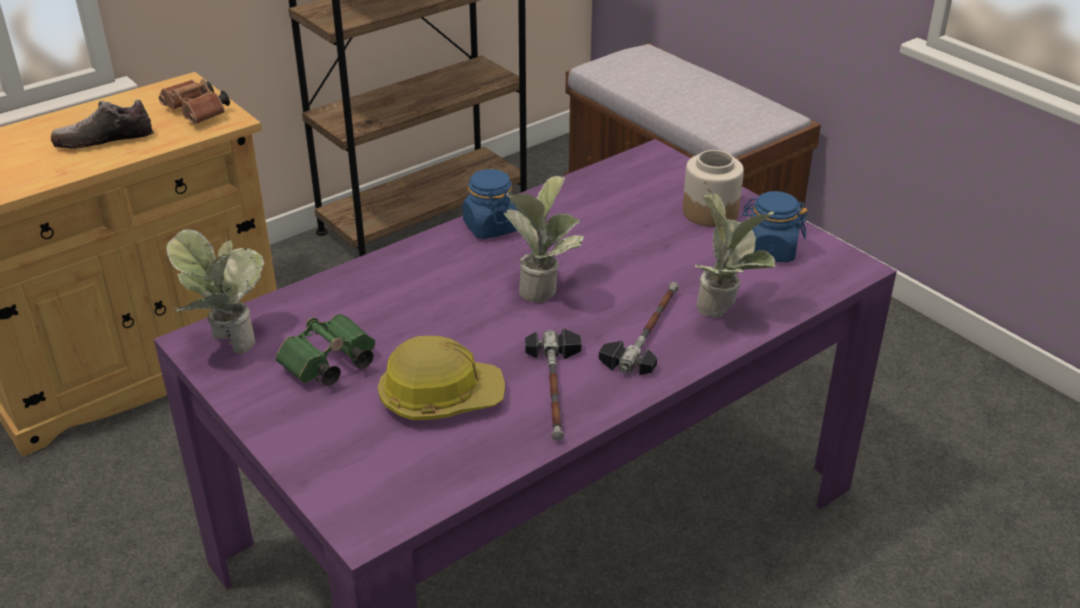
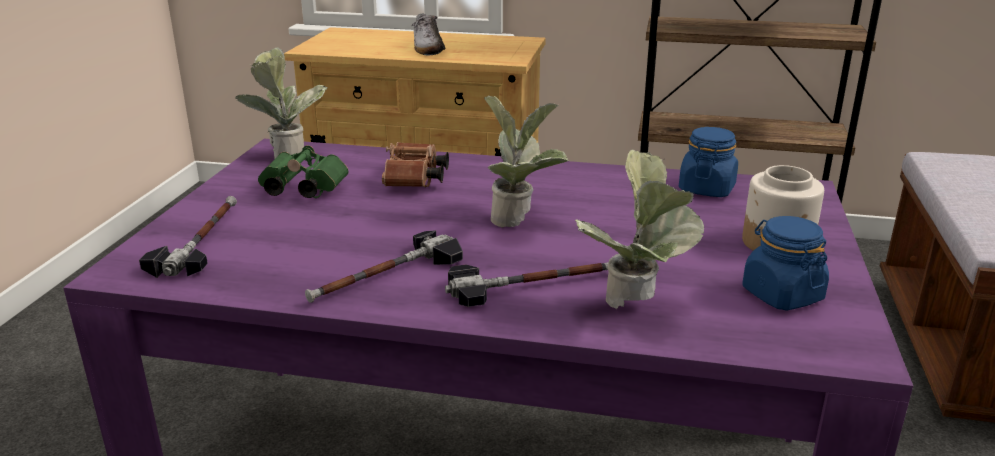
camera: 50 degrees right, 10 degrees down
shoe [51,100,154,149] -> shoe turned 135 degrees counterclockwise [412,14,446,56]
brown binoculars [159,79,230,124] -> brown binoculars moved to [382,142,449,188]
hard hat [378,336,505,420] -> none
blue jar [462,169,518,239] -> blue jar moved to [679,127,738,197]
none -> hammer [139,196,237,278]

